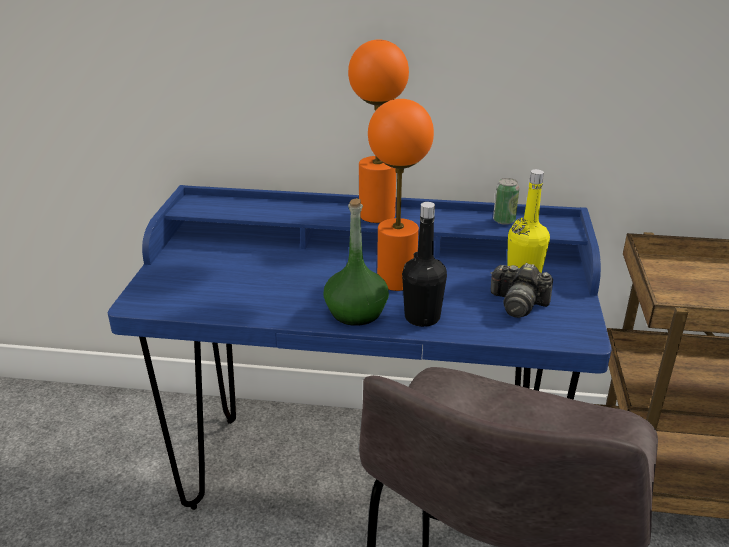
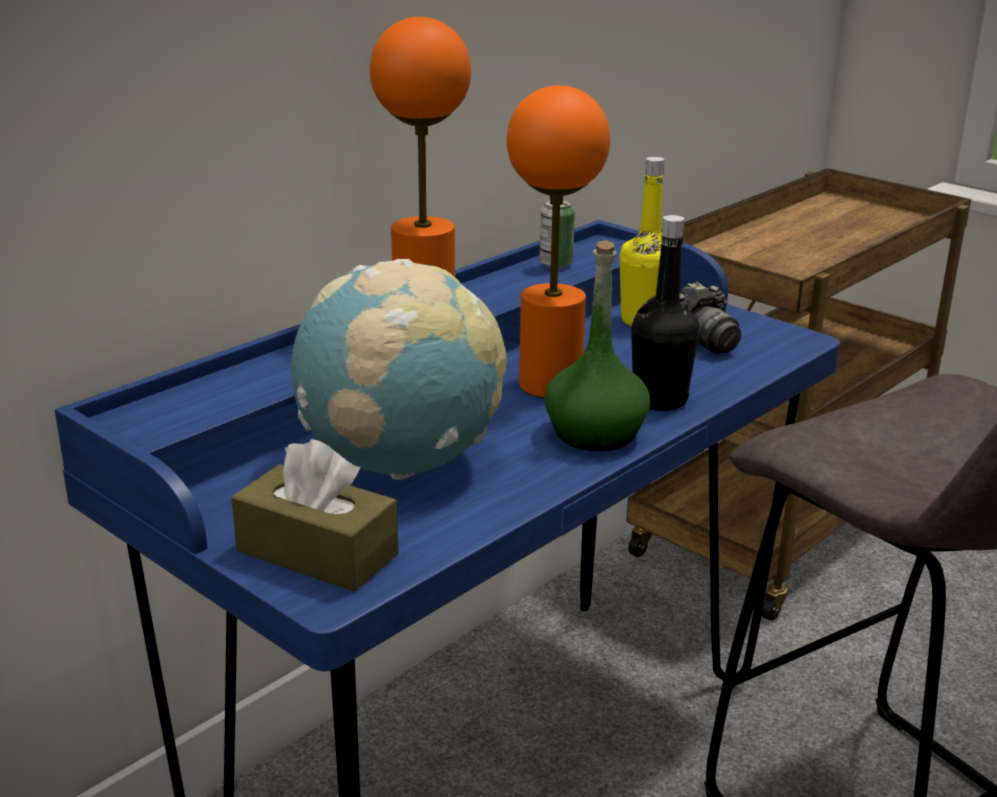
camera: 55 degrees left, 5 degrees down
none -> brown tissue box [231,439,399,592]
none -> globe [291,259,507,480]

